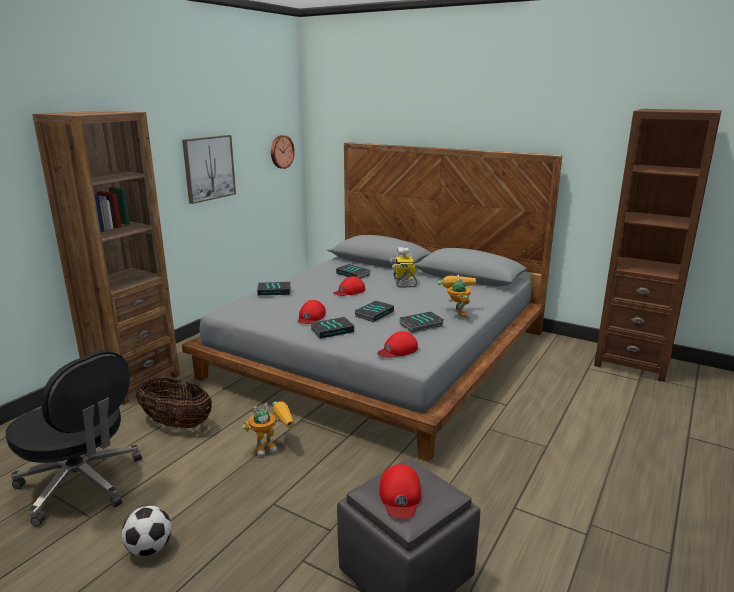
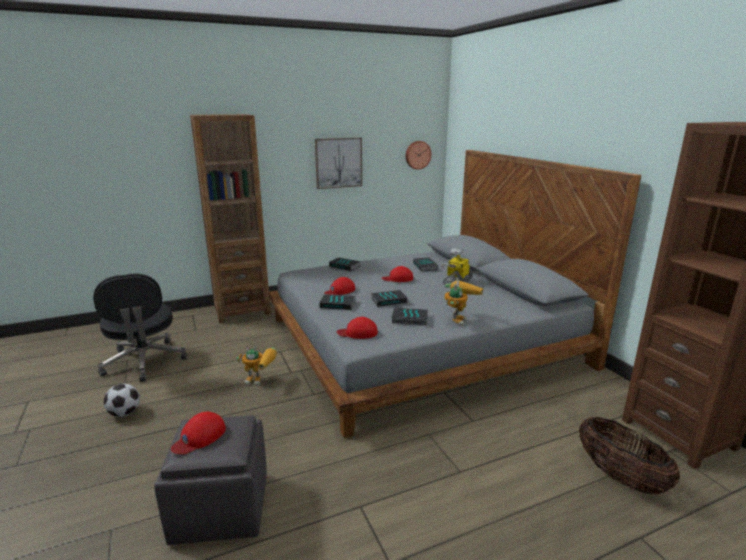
camera: 35 degrees right, 0 degrees up
basket [136,378,212,428] -> basket moved to [579,416,680,494]

